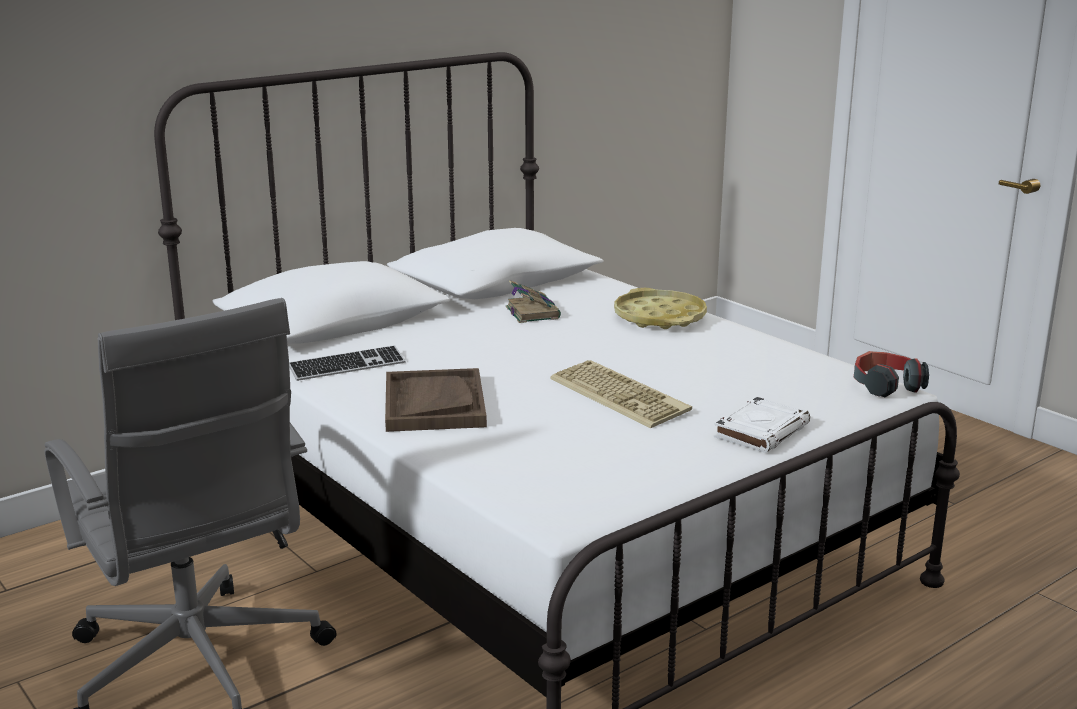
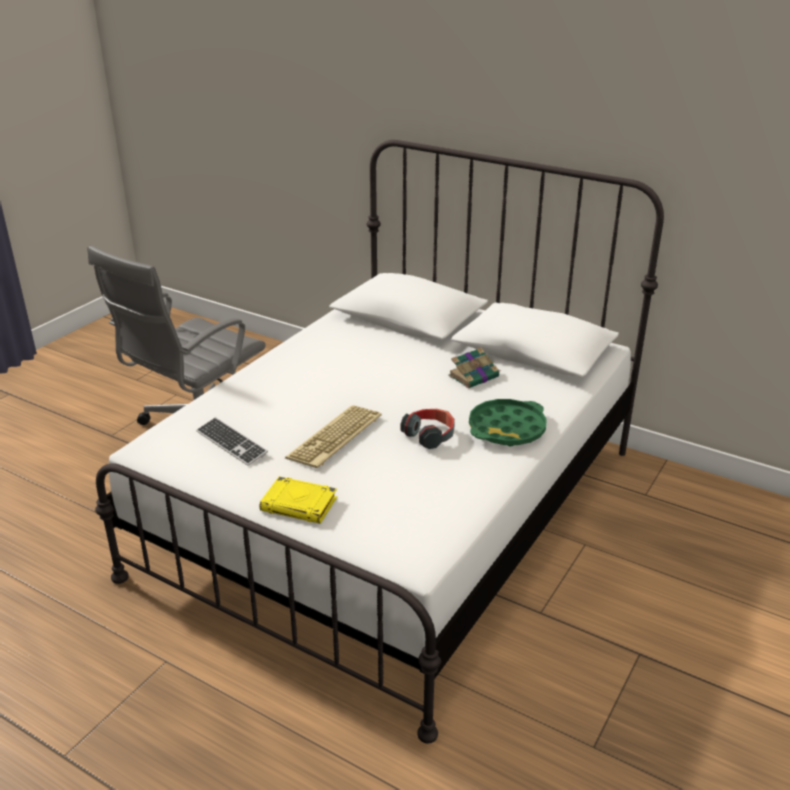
camera: 70 degrees right, 10 degrees up
keyboard [289,345,406,381] -> keyboard moved to [196,417,268,466]
brown tray [385,368,487,432] -> none
yellow tray [614,288,707,329] -> green tray [469,399,547,446]
white book [714,397,810,453] -> yellow book [259,476,337,524]
headphones [854,351,929,397] -> headphones moved to [400,409,455,449]

